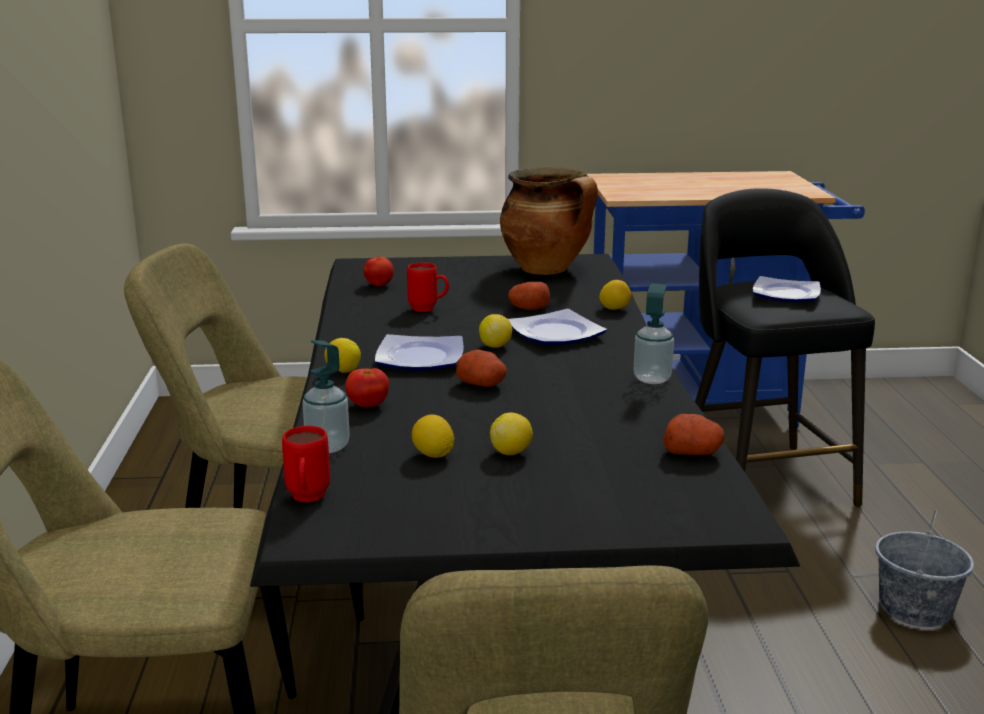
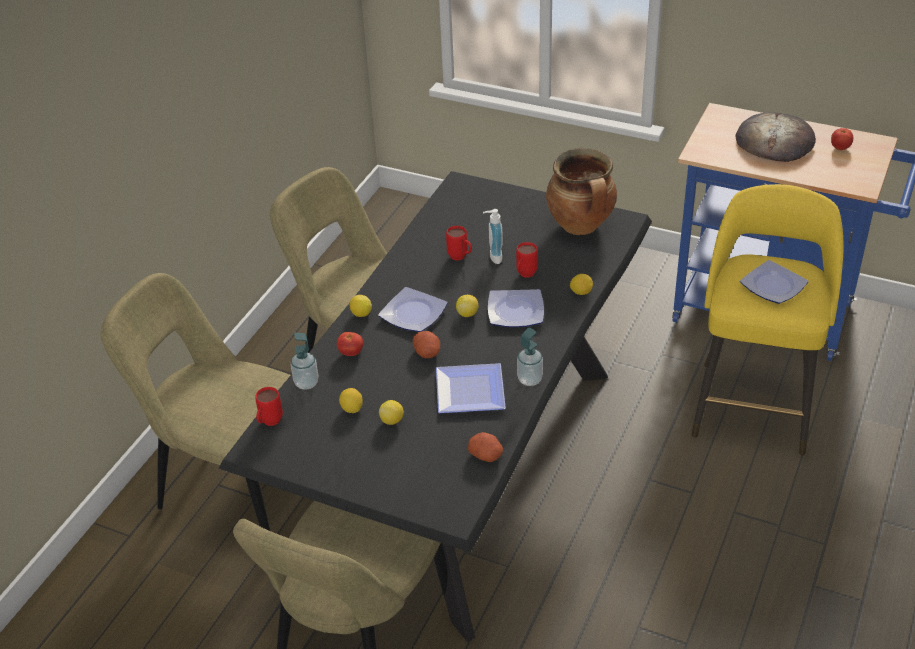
camera: 30 degrees right, 20 degrees up
tomato [363,257,394,286] -> tomato moved to [831,128,853,150]
potato [508,282,550,310] -> red mug [516,242,538,278]
black stool [695,188,875,507] -> yellow stool [691,184,844,455]
grey bucket [875,510,974,627] -> none
none -> plate [436,363,506,413]
none -> soap dispenser [483,209,503,264]
none -> bread [735,112,816,162]

